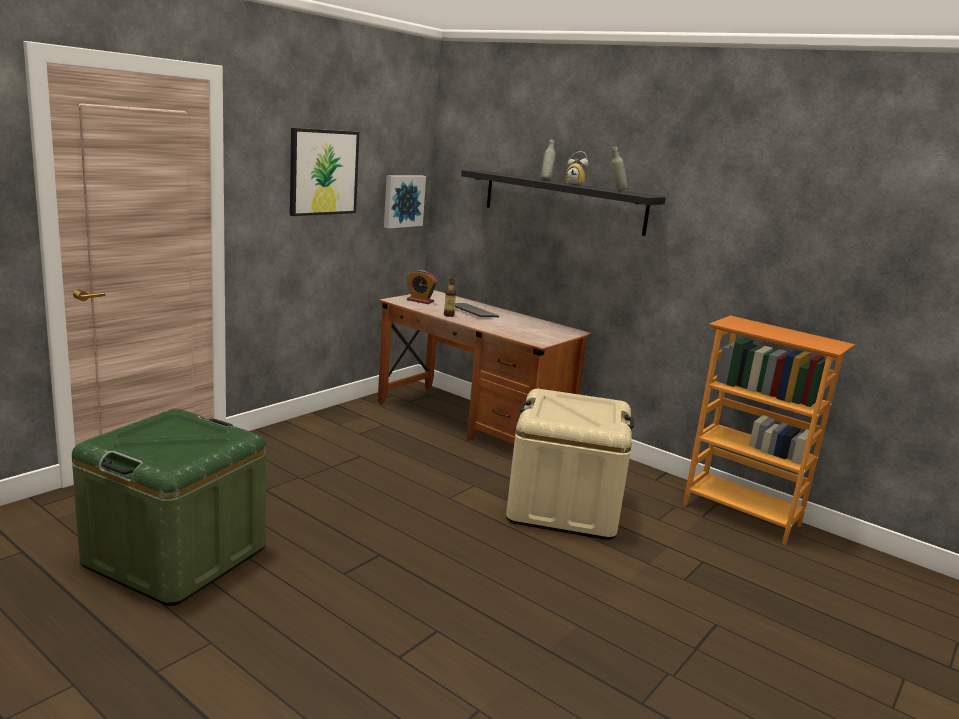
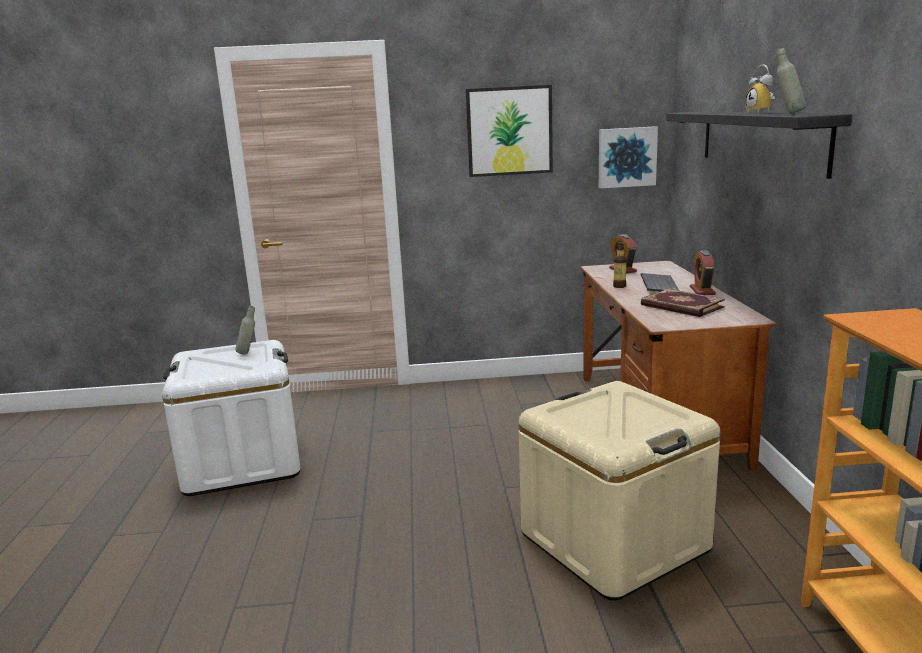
camera: 50 degrees right, 0 degrees up
green storage box [72,408,266,606] -> white storage box [162,340,301,496]
grey bottle [541,139,555,181] -> grey bottle moved to [235,306,255,355]
none -> book [641,289,725,317]
none -> alarm clock [690,250,716,295]

